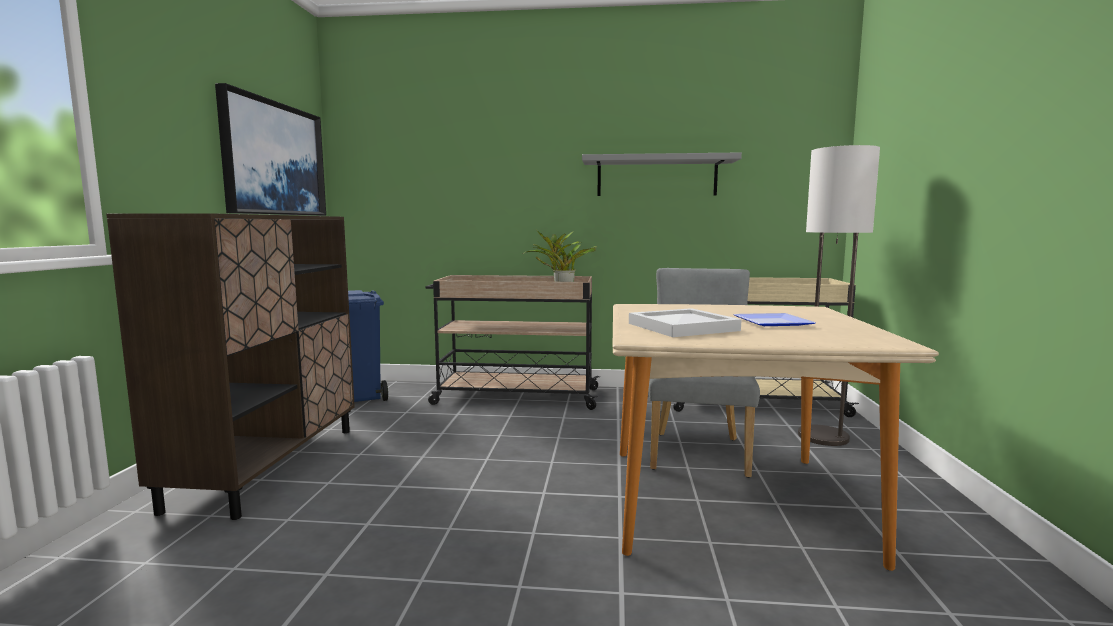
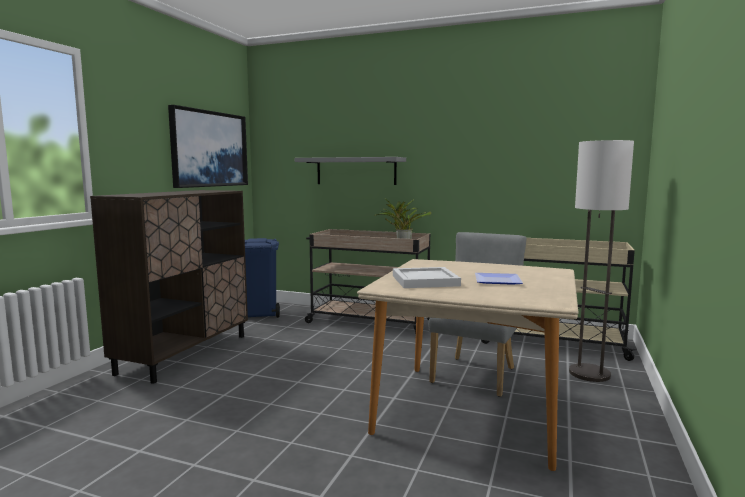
camera: 15 degrees right, 0 degrees up
grey shelf [582,152,742,196] -> grey shelf moved to [295,157,406,185]

